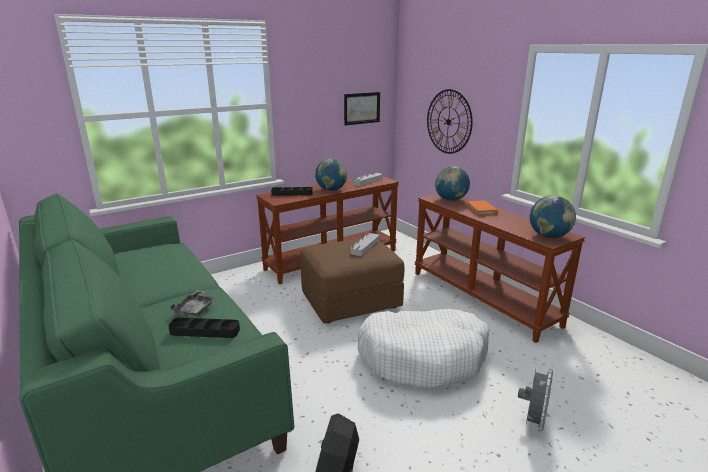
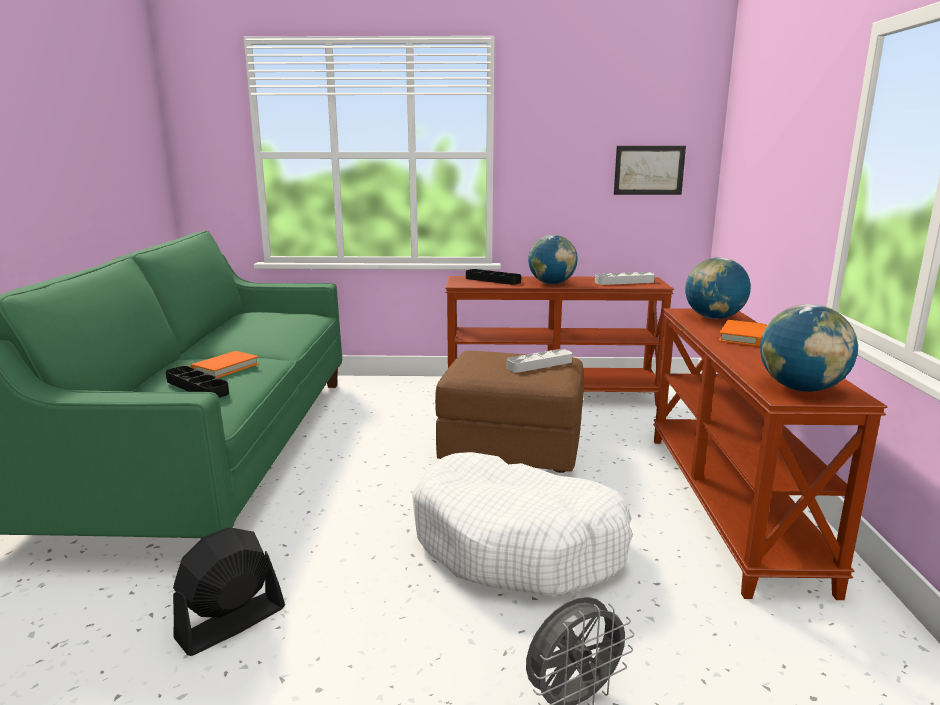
camera: 35 degrees right, 5 degrees down
grey tray [171,290,216,316] -> orange book [190,351,259,378]
wall clock [427,89,473,154] -> none

